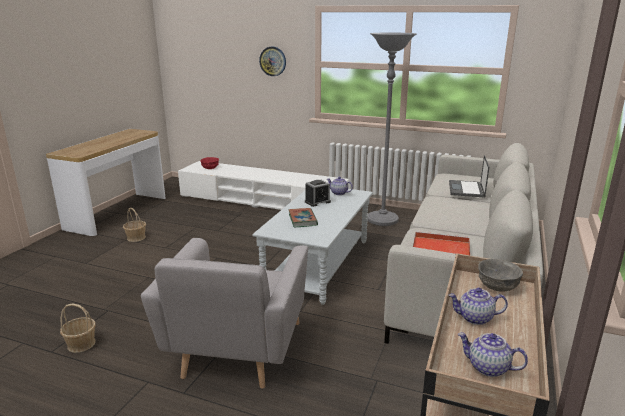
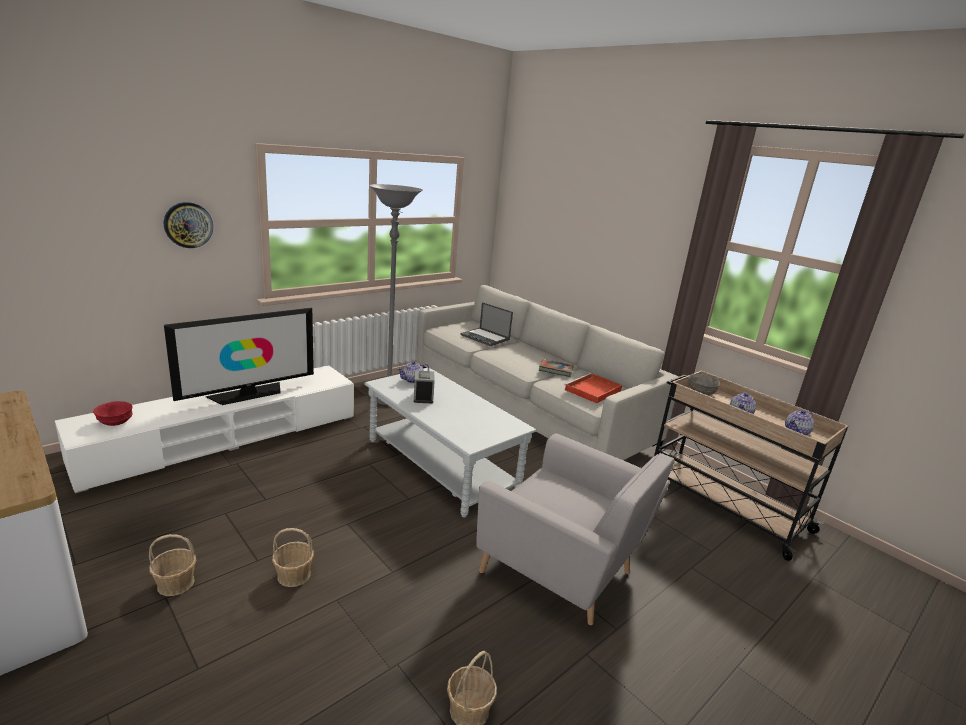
camera: 65 degrees left, 0 degrees up
book [288,208,318,227] -> book moved to [539,359,574,377]
none -> television [164,308,314,405]
none -> basket [272,528,314,587]

